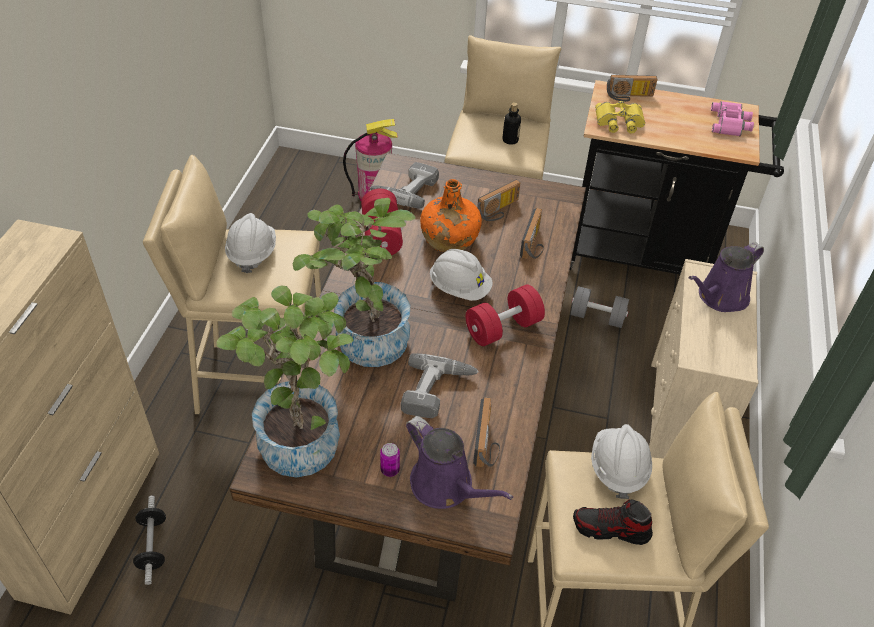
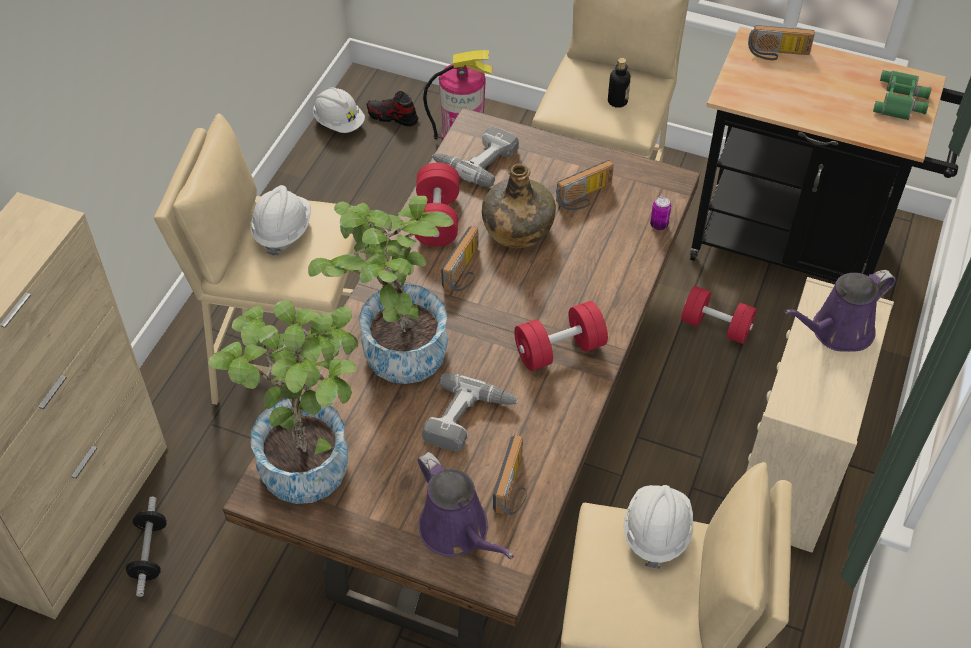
camera: 10 degrees right, 5 degrees up
can [380,443,400,477] -> can moved to [650,196,671,230]
orange bottle [420,179,482,252] -> green bottle [482,163,556,248]
white hard hat [430,249,493,301] -> white hard hat moved to [313,87,365,133]
radio [520,208,544,259] -> radio moved to [441,226,478,292]
grey dumbbell [571,286,629,328] -> red dumbbell [681,286,757,344]
shoe [573,500,653,545] -> shoe moved to [367,91,418,127]
yellow binoculars [595,101,645,134] -> none
pink binoculars [711,101,754,136] -> green binoculars [873,70,932,120]

